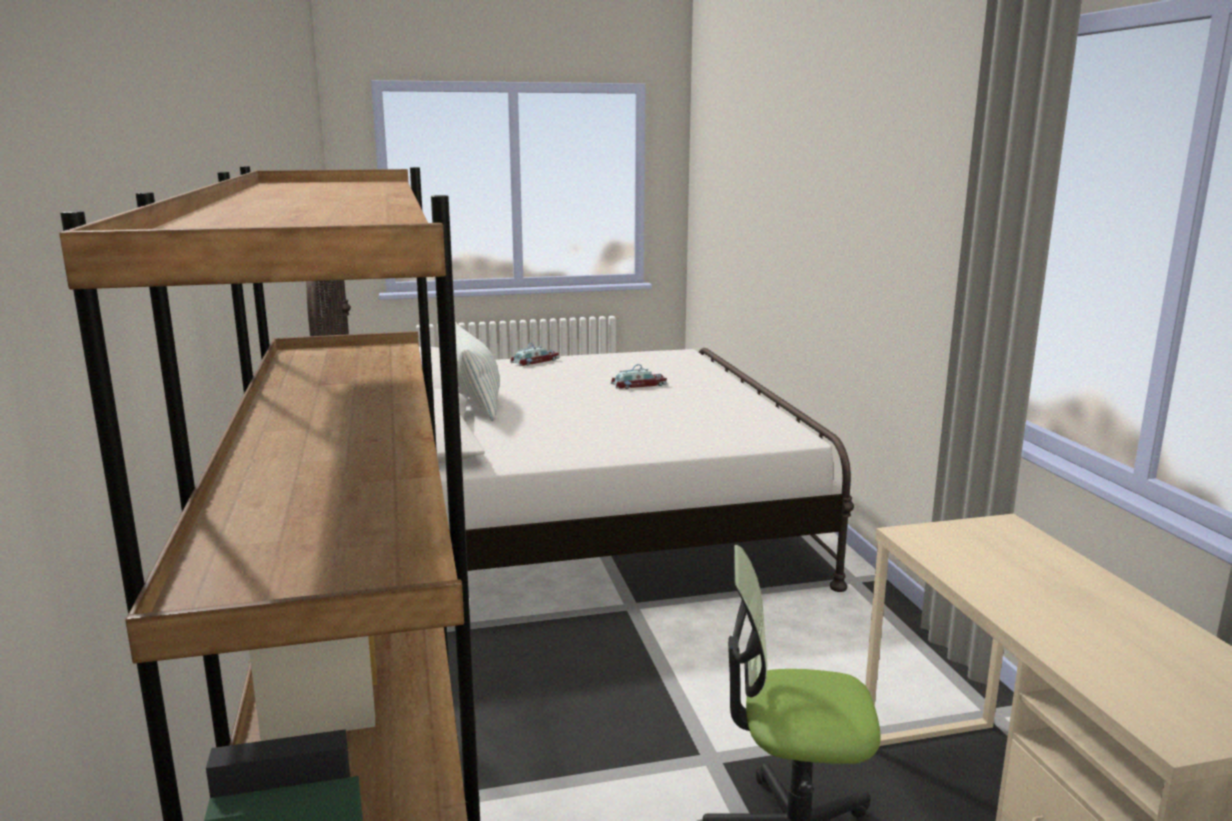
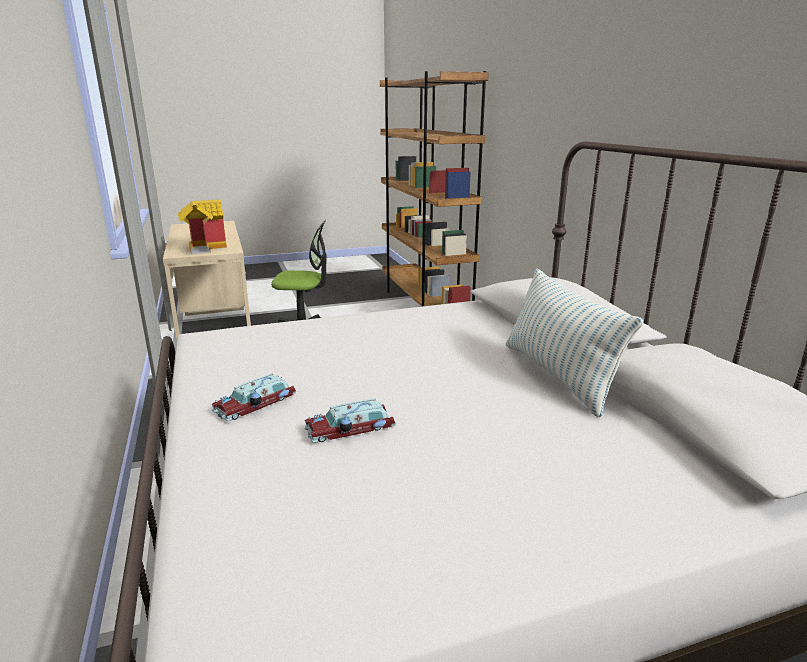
camera: 175 degrees right, 5 degrees up
toy car [510,343,559,366] -> toy car moved to [212,373,296,421]
none -> toy house [178,199,227,255]

